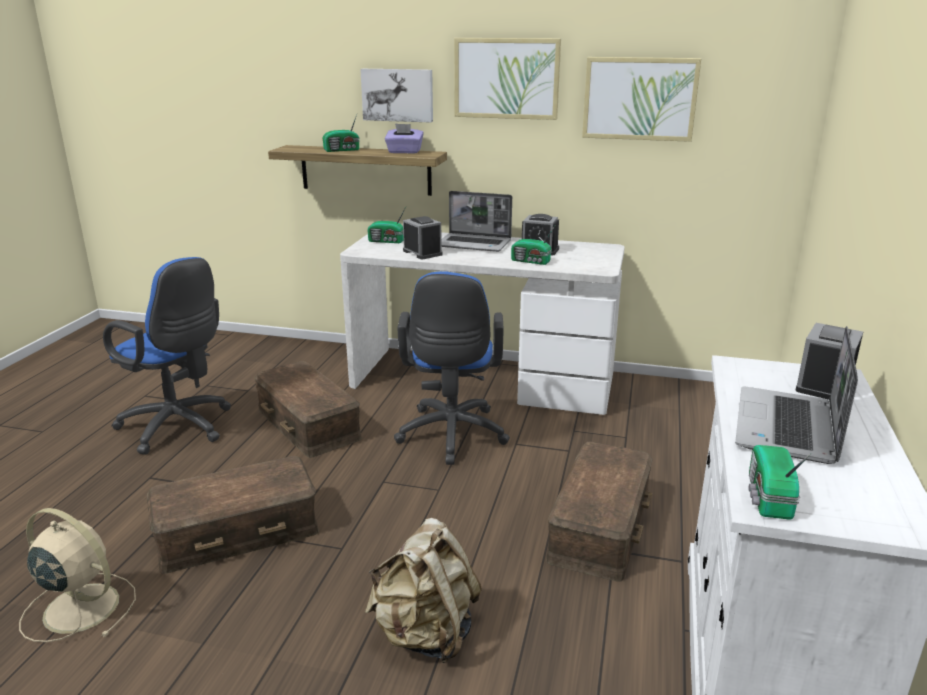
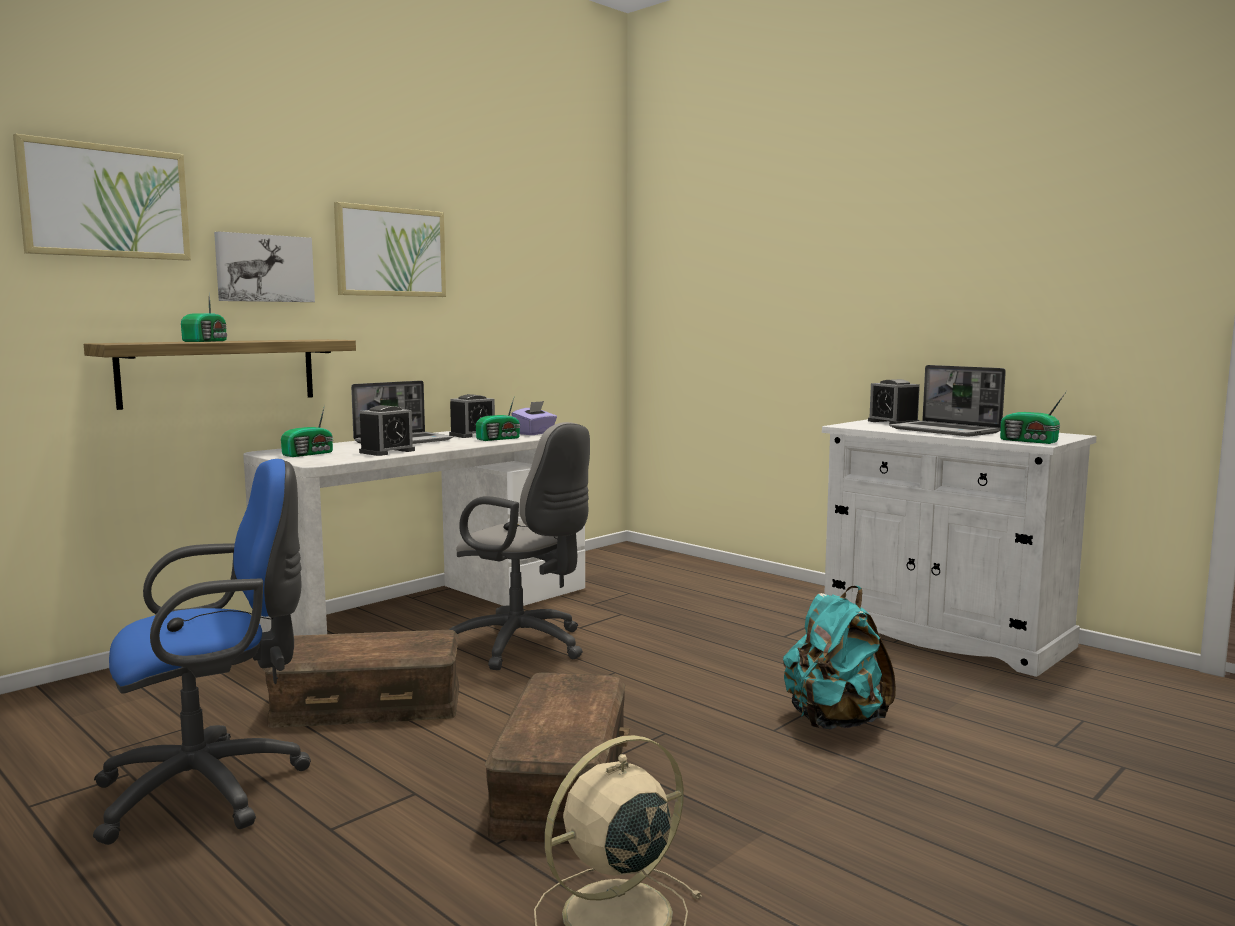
camera: 60 degrees left, 15 degrees down
beige backpack [365,518,482,663] -> turquoise backpack [783,586,896,730]
purple tissue box [385,123,424,154] -> purple tissue box moved to [511,401,557,435]
blue office chair [394,271,510,465] -> grey office chair [449,422,590,670]
alarm clock [403,216,443,259] -> alarm clock turned 135 degrees clockwise [359,405,415,456]
brown storage box [546,441,653,582] -> none
picture [582,57,701,142] -> picture moved to [13,134,191,261]

